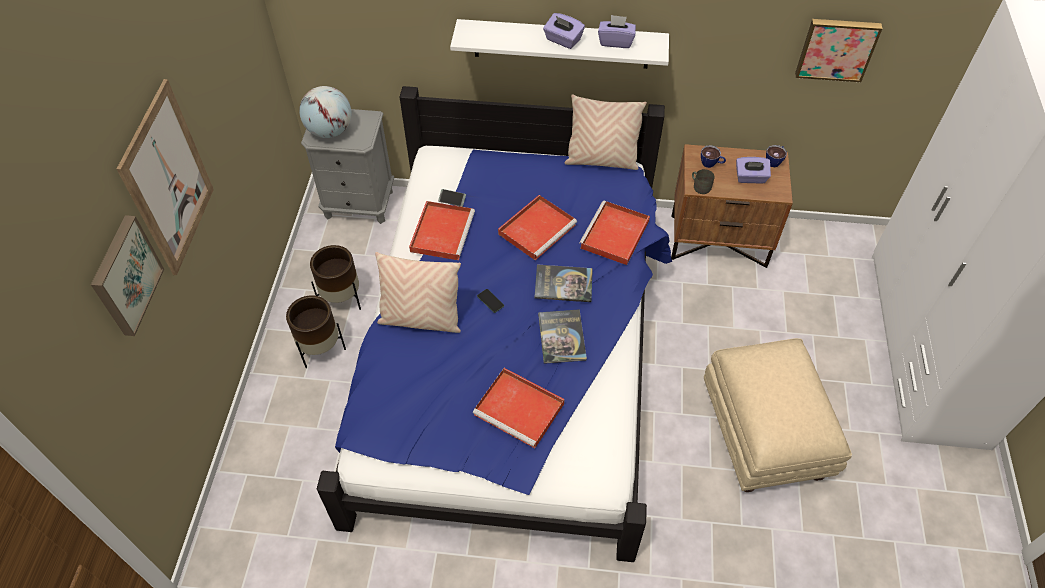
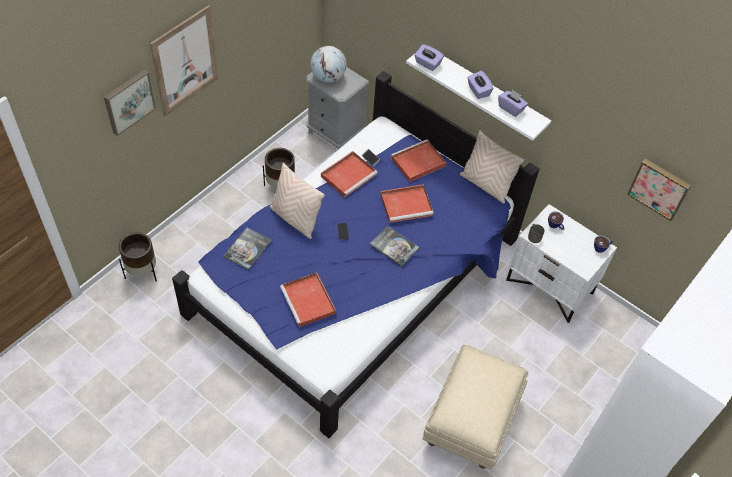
camera: 30 degrees right, 0 degrees up
brown planter [286,295,346,368] -> brown planter moved to [119,232,157,282]
book [538,309,587,364] -> book moved to [224,227,271,270]
red tray [579,201,650,265] -> red tray moved to [391,139,446,182]
brown nightstand [671,144,793,268] -> white nightstand [506,204,617,323]
purple tissue box [736,157,771,184] -> purple tissue box moved to [414,44,444,71]

